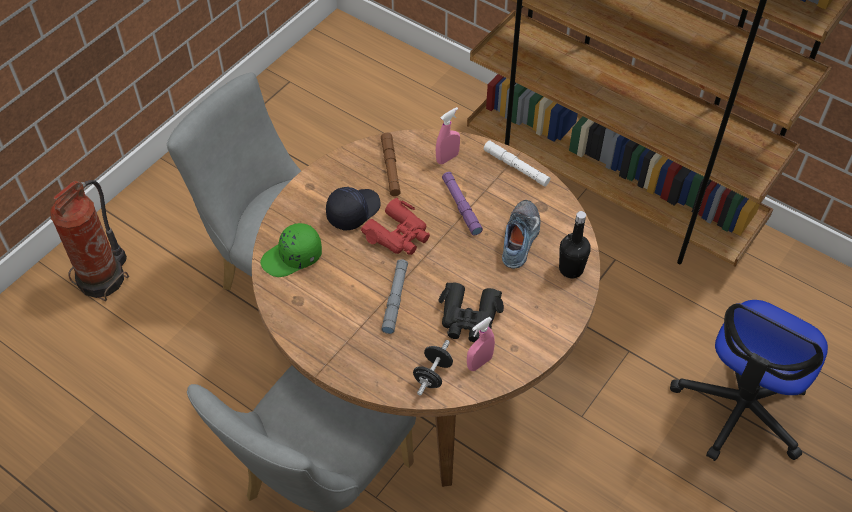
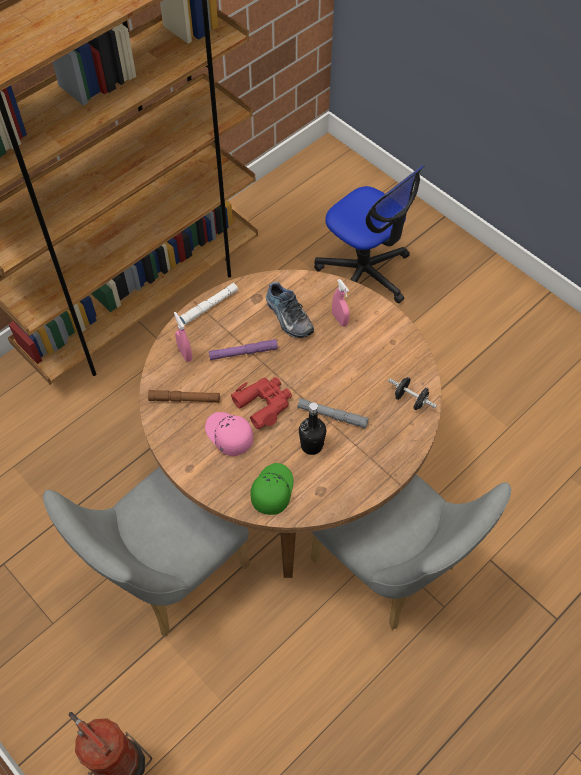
camera: 80 degrees left, 5 degrees up
green cap [260,223,322,277] -> green cap turned 150 degrees counterclockwise [250,463,293,515]
black cap [326,187,381,231] -> pink cap [205,412,253,456]
black binoculars [438,283,504,342] -> none
pink spray bottle [467,317,495,371] -> pink spray bottle moved to [332,279,350,327]
shoe [502,200,541,269] -> shoe turned 150 degrees counterclockwise [266,282,314,338]
black bottle [559,211,591,278] -> black bottle moved to [299,403,326,455]

